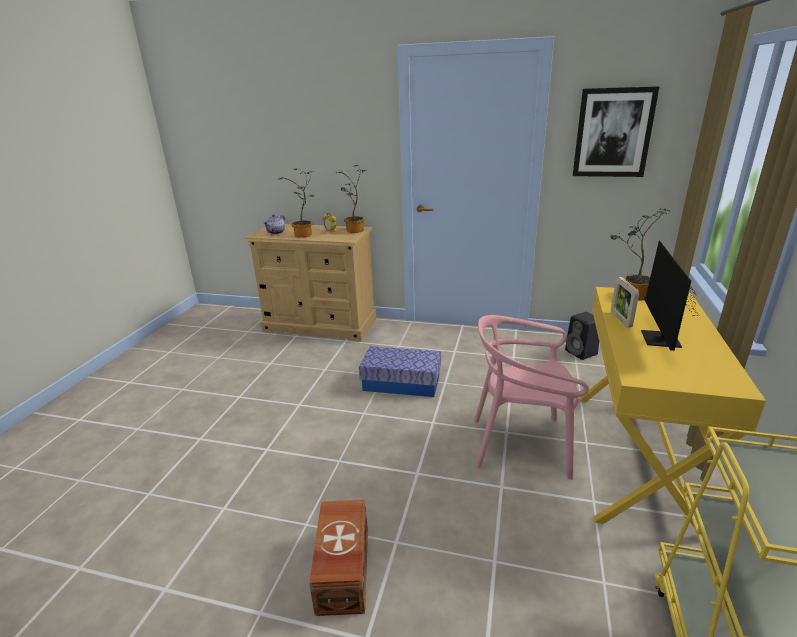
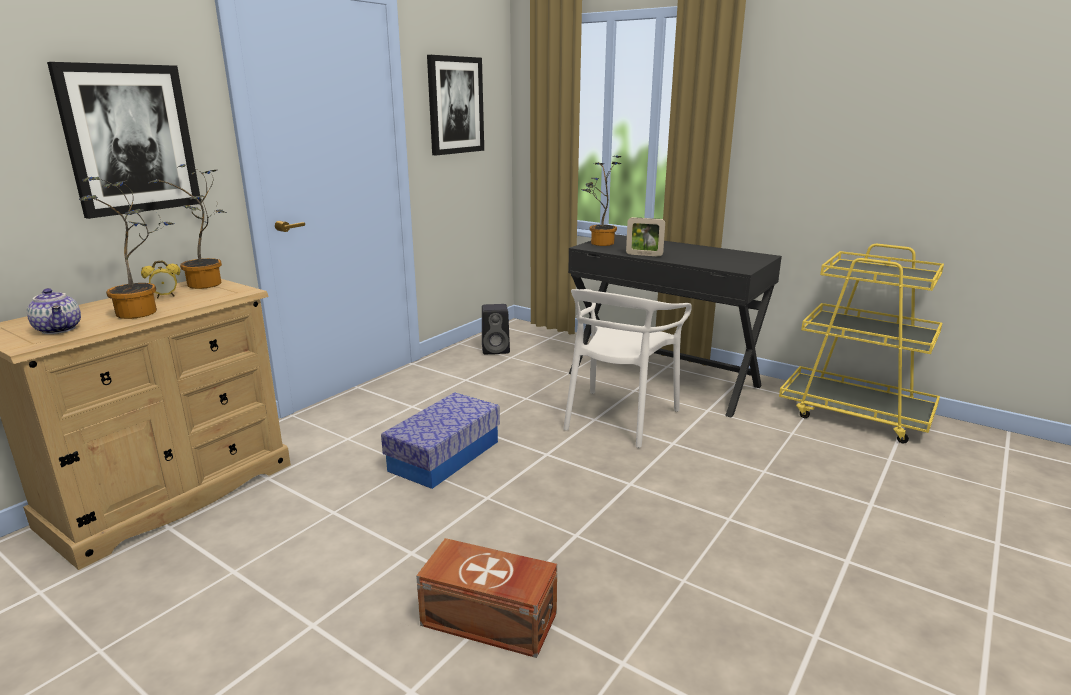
camera: 70 degrees left, 5 degrees down
brown storage box [309,500,368,616] -> brown storage box moved to [416,538,557,658]
pink chair [474,315,589,480] -> white chair [563,289,692,448]
yellow desk [579,287,766,527] -> black desk [568,234,782,417]
monitor [641,241,698,351] -> none
none -> picture [47,62,201,219]

